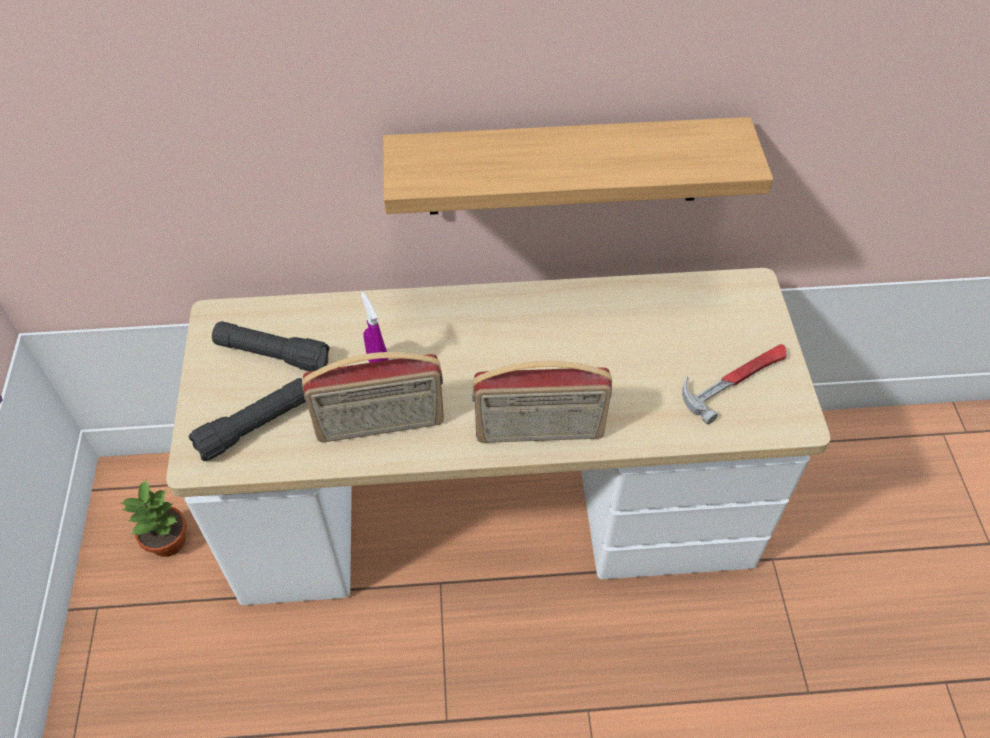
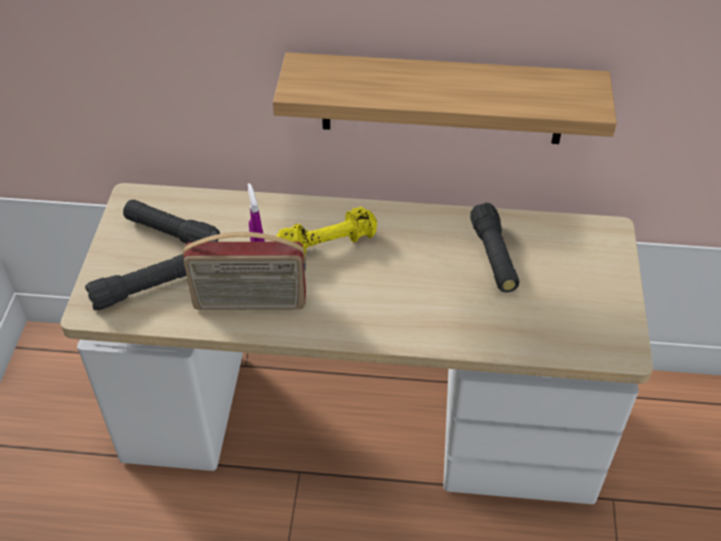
camera: 10 degrees right, 5 degrees down
potted plant [121,480,187,557] -> none
radio [472,360,612,443] -> none
hammer [682,344,786,425] -> none
none -> yellow dumbbell [277,206,377,254]
none -> black flashlight [470,203,520,292]

